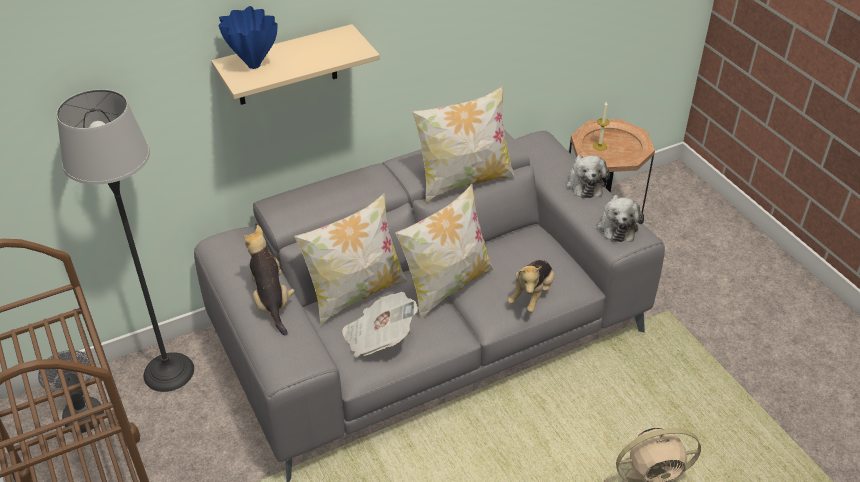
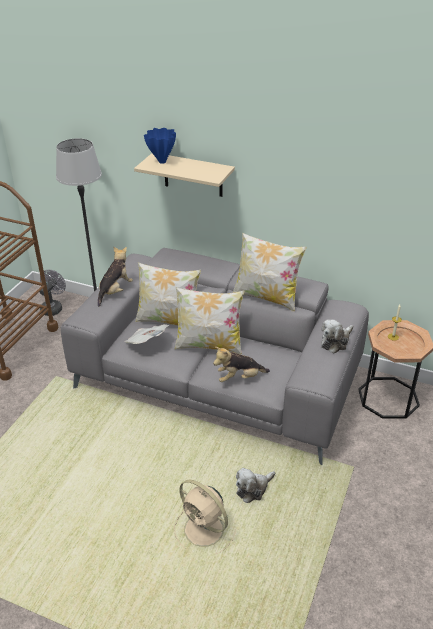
camera: 50 degrees right, 5 degrees down
plush toy [597,195,644,242] -> plush toy moved to [236,468,275,503]

